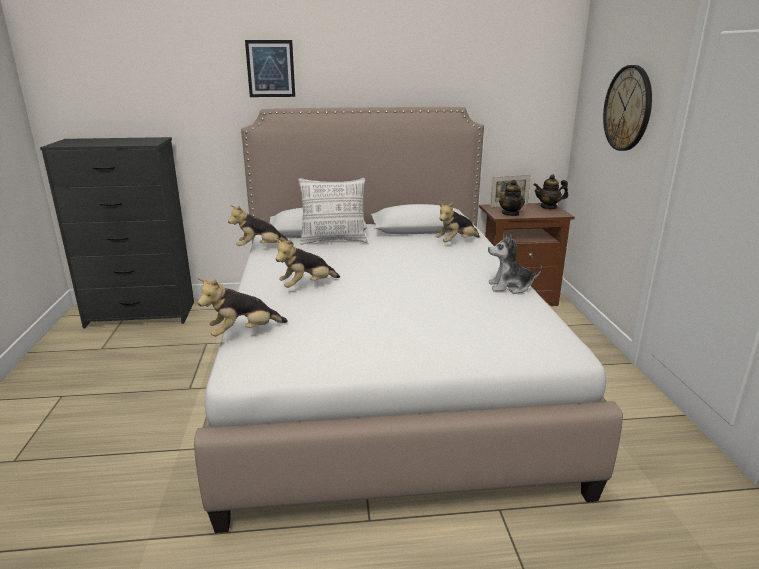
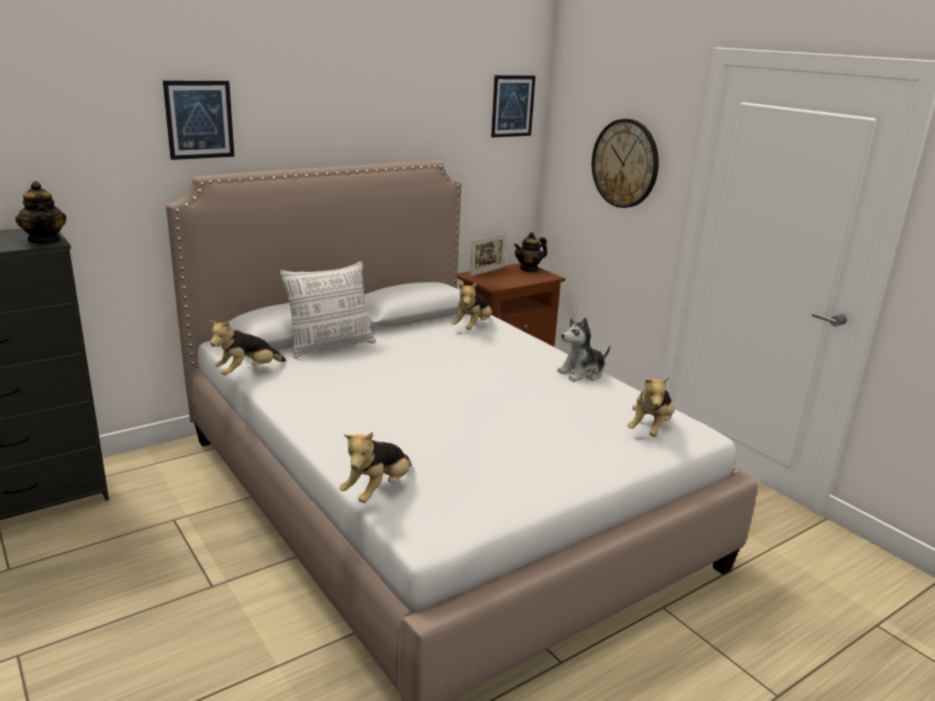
camera: 30 degrees left, 0 degrees up
plush toy [275,239,340,288] -> plush toy moved to [628,377,675,437]
teapot [499,180,525,216] -> teapot moved to [15,181,66,244]
none -> picture [491,75,536,137]

